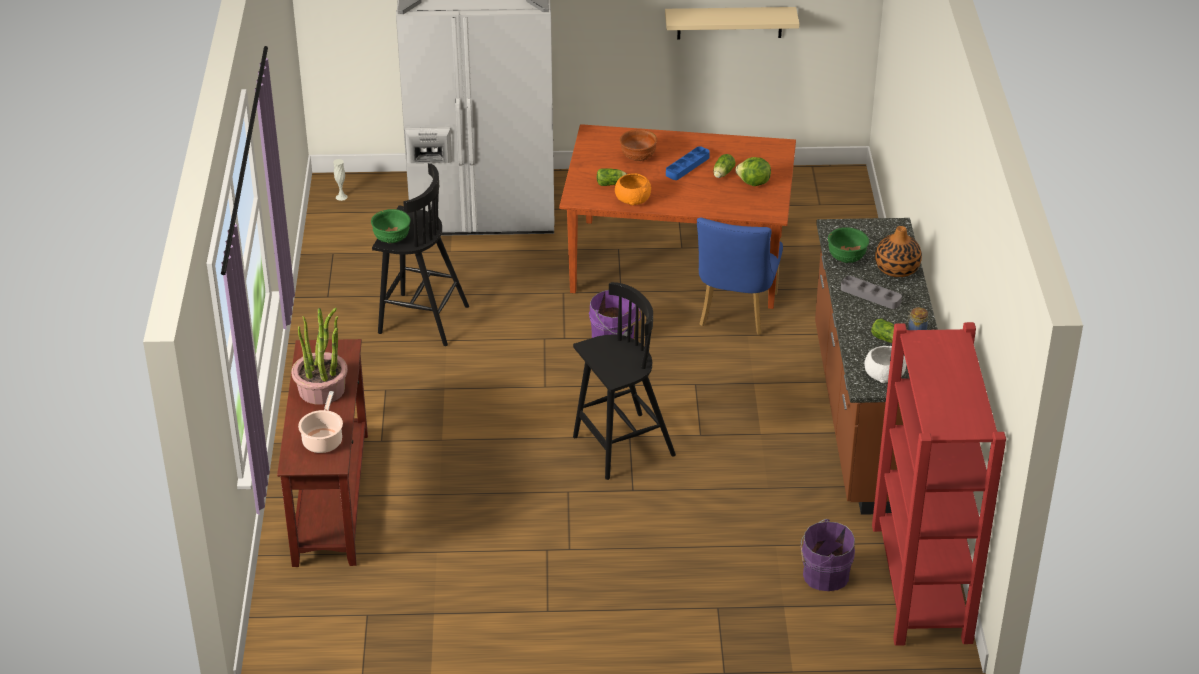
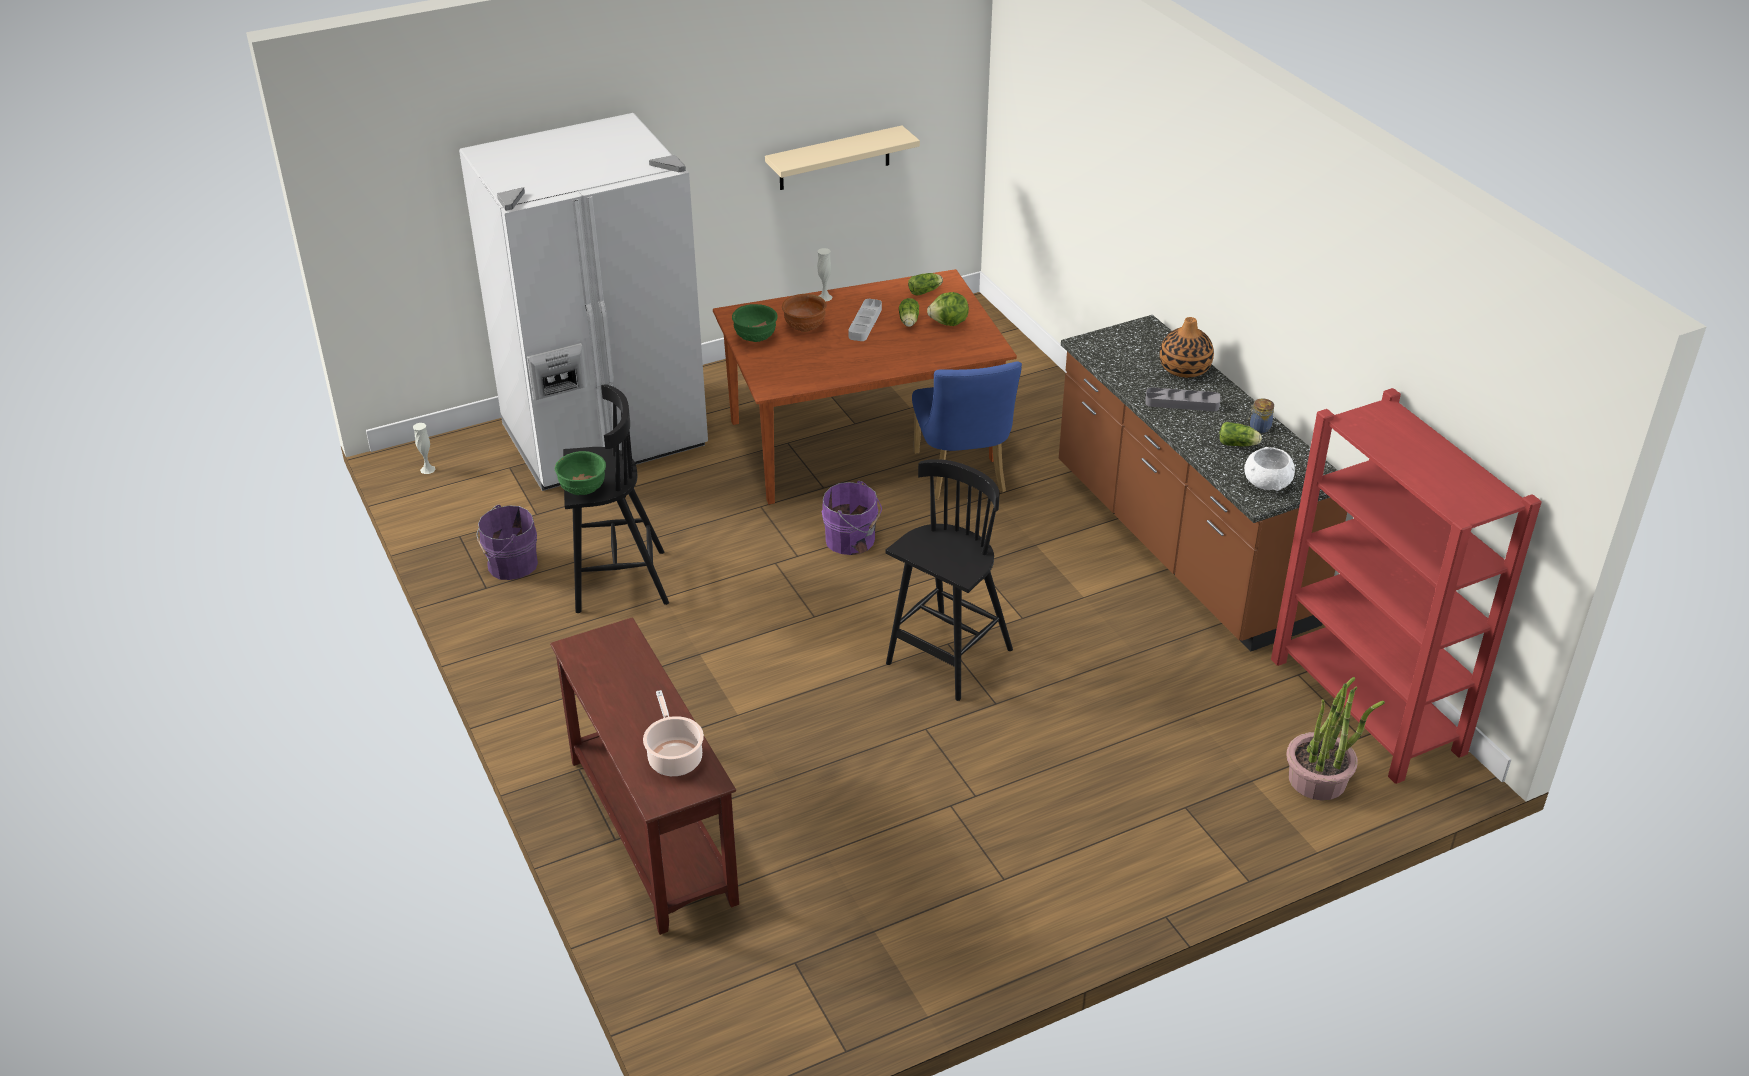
camera: 25 degrees left, 0 degrees up
potted plant [291,308,348,405] -> potted plant moved to [1286,677,1385,801]
lettuce [597,168,627,186] -> lettuce moved to [908,273,943,295]
orange bowl [615,173,651,205] -> none
blue tray [666,146,710,180] -> grey tray [848,299,882,341]
purple bucket [800,519,855,591] -> purple bucket moved to [476,505,538,580]
green bowl [828,227,869,263] -> green bowl moved to [732,304,778,342]
none -> white vase [817,248,832,301]

